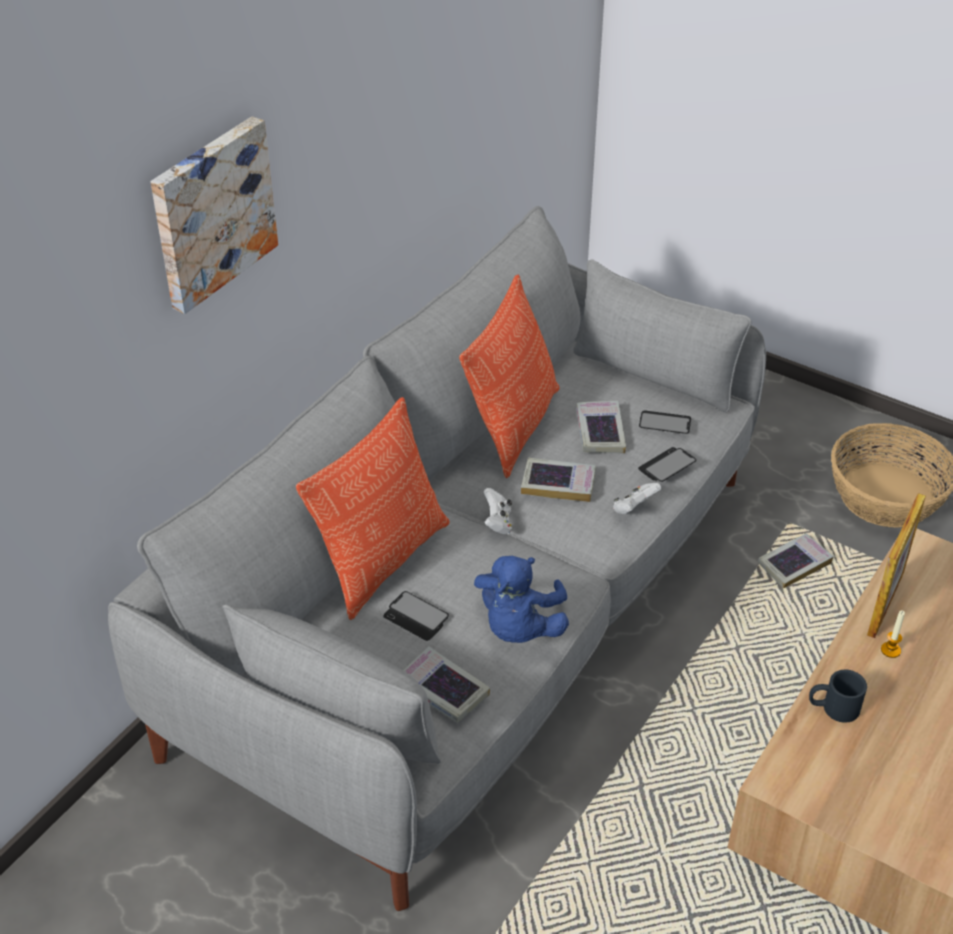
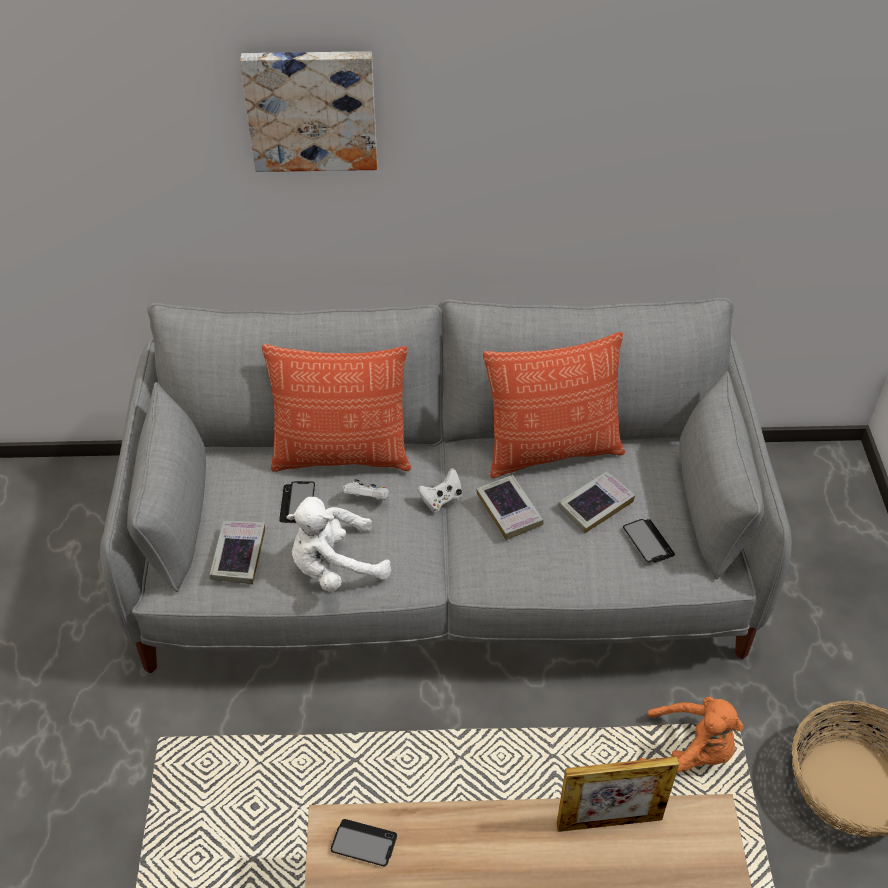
camera: 55 degrees right, 5 degrees up
blue plush toy [474,556,569,643] -> white plush toy [286,497,391,592]
white game controller [613,483,661,515] -> white game controller moved to [343,479,389,501]
phone [638,447,697,482] -> phone moved to [331,819,397,867]
book [758,533,834,589] -> orange plush toy [639,697,744,773]
black mug [809,669,867,723] -> none
candle [881,610,905,658] -> none

